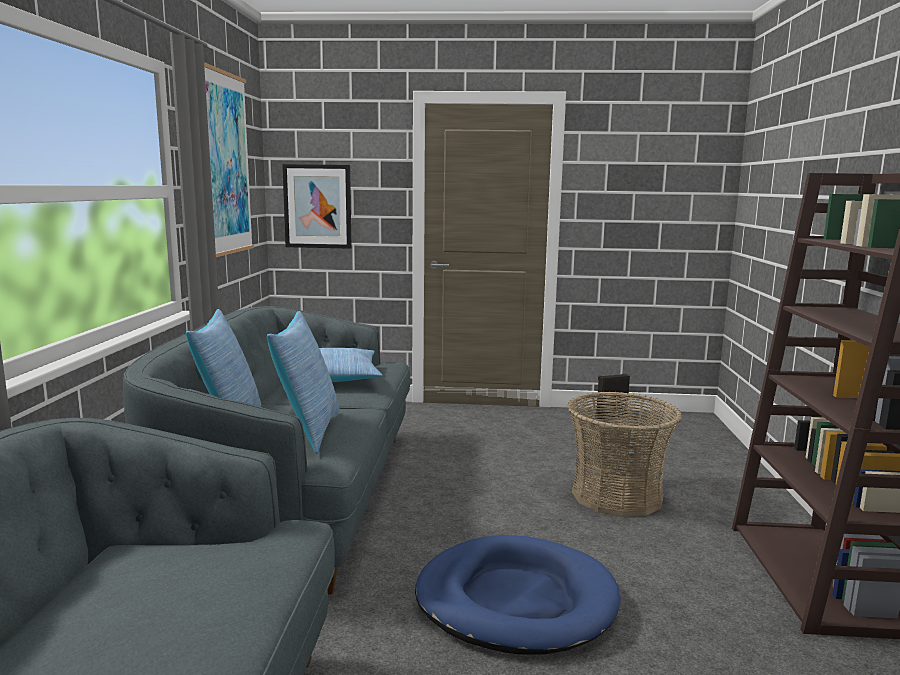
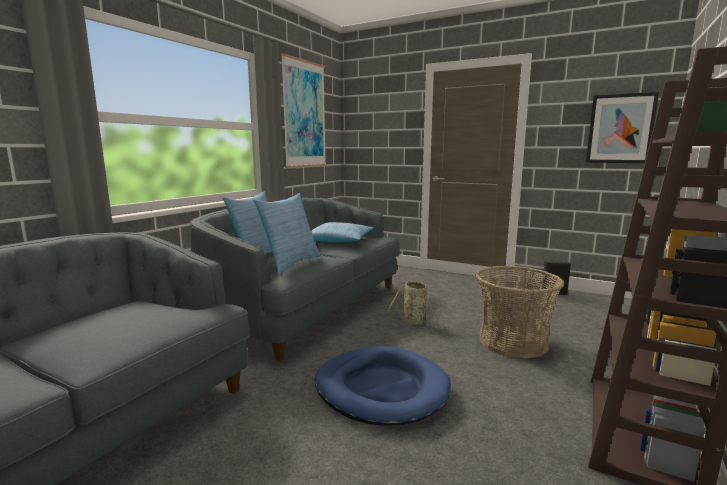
camera: 25 degrees right, 0 degrees up
picture [282,164,352,249] -> picture moved to [586,92,659,163]
none -> basket [387,281,445,329]

